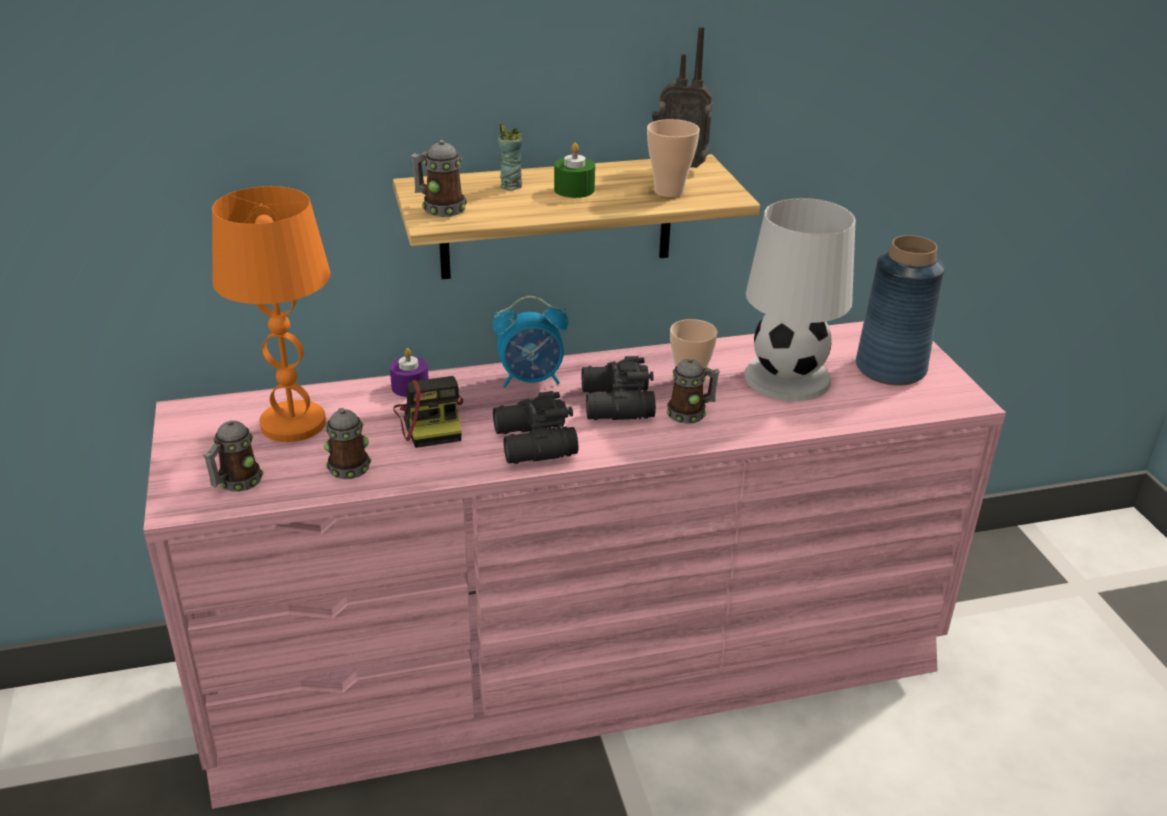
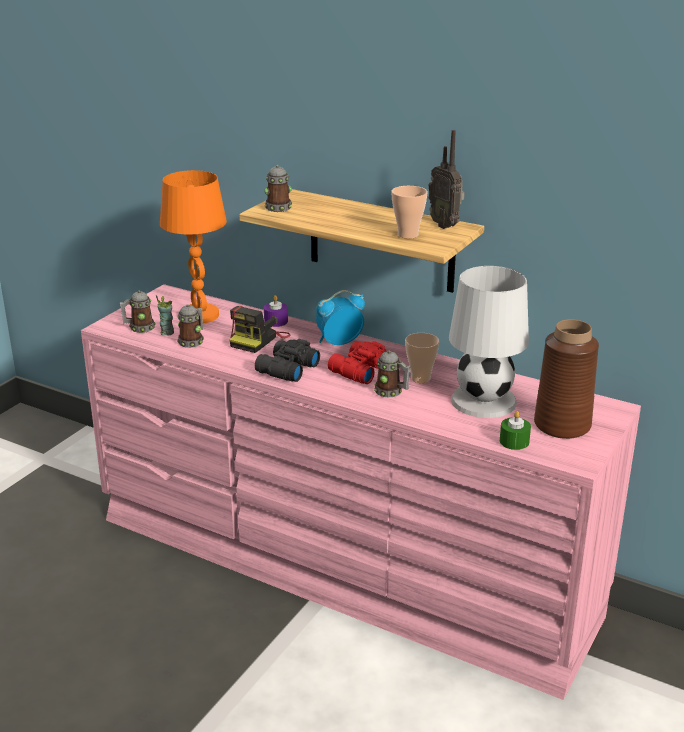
camera: 45 degrees right, 5 degrees down
alarm clock [493,296,568,388] -> alarm clock turned 120 degrees clockwise [316,290,365,345]
cup [497,122,522,191] -> cup moved to [156,295,174,336]
green candle [554,143,595,198] -> green candle moved to [500,411,531,450]
black binoculars [582,356,656,420] -> red binoculars [328,341,387,384]
blue vase [856,235,945,386] -> brown vase [534,319,599,439]

